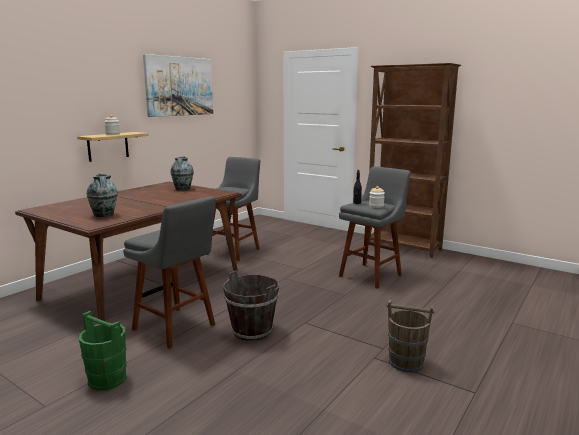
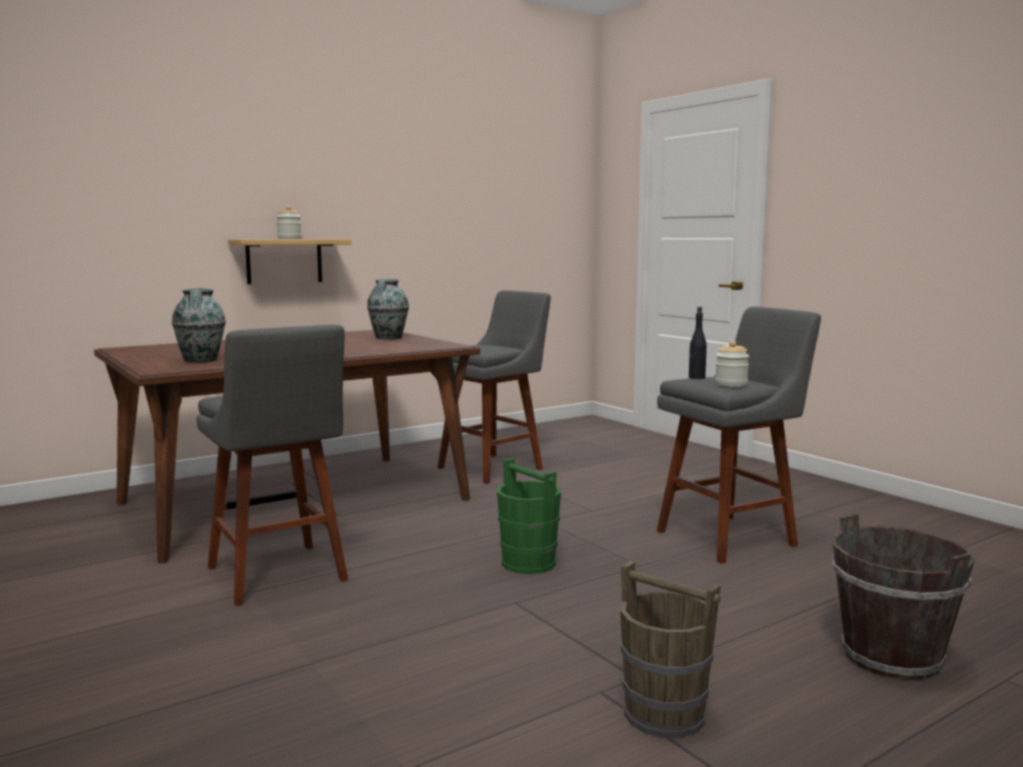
camera: 20 degrees right, 5 degrees down
green bucket [79,311,127,391] -> green bucket moved to [497,458,561,574]
picture [143,54,213,117] -> none
brown bucket [223,271,279,341] -> brown bucket moved to [832,513,975,680]
brown bookcase [369,63,461,258] -> none

